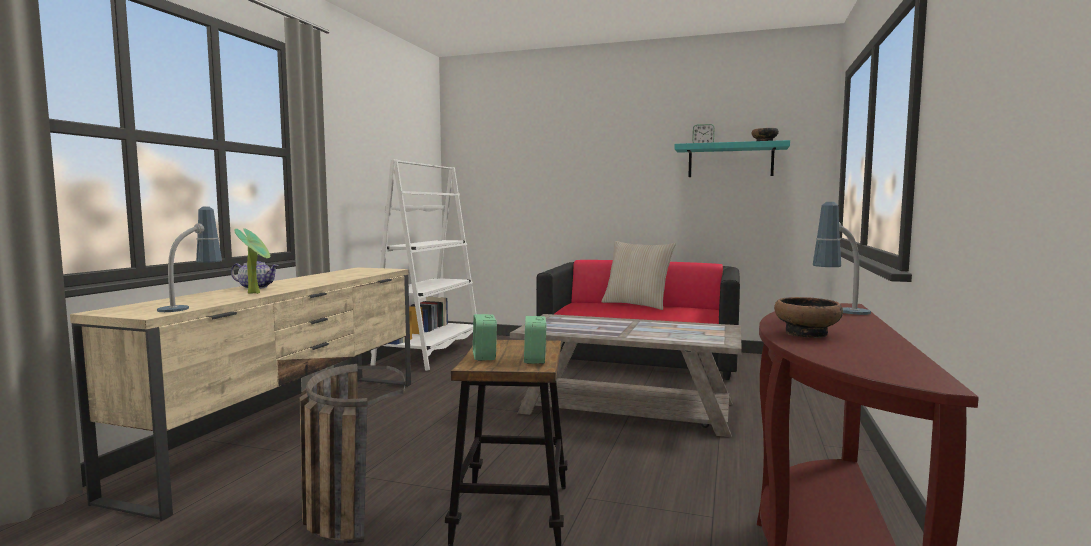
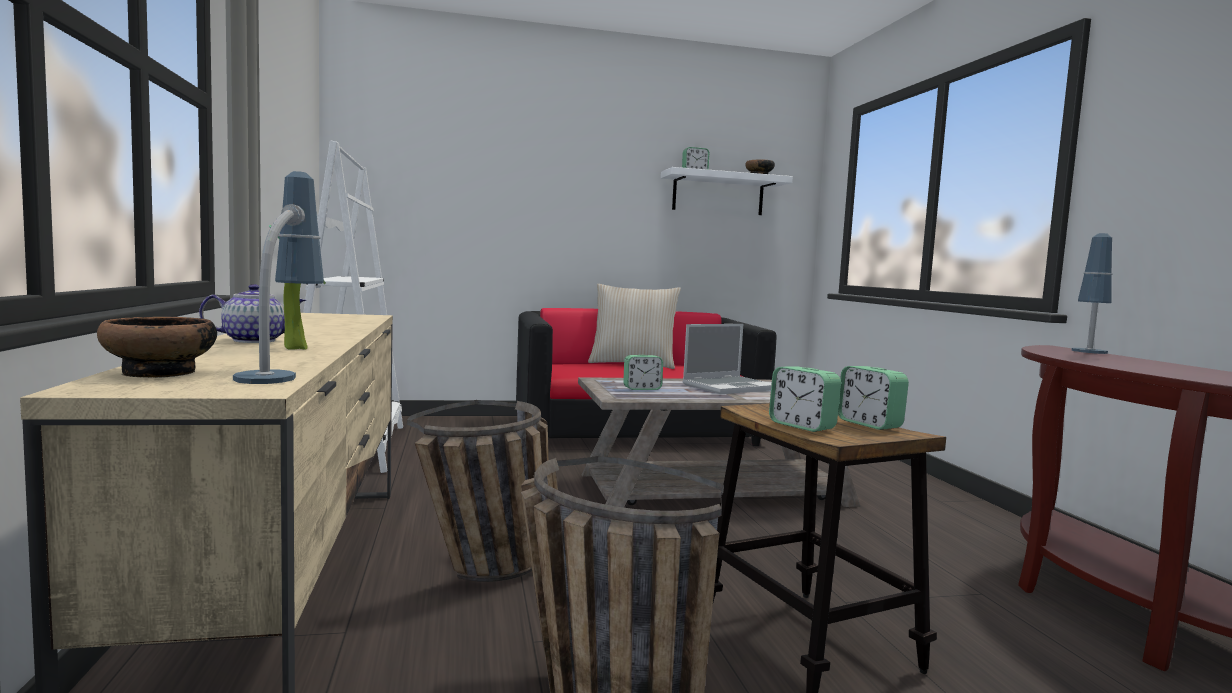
camera: 30 degrees left, 0 degrees up
turquoise shelf [674,140,790,177] -> white shelf [661,167,793,215]
bowl [774,297,843,338] -> bowl moved to [97,317,217,378]
none -> basket [407,400,549,582]
none -> alarm clock [623,355,663,390]
none -> laptop [683,324,772,394]

